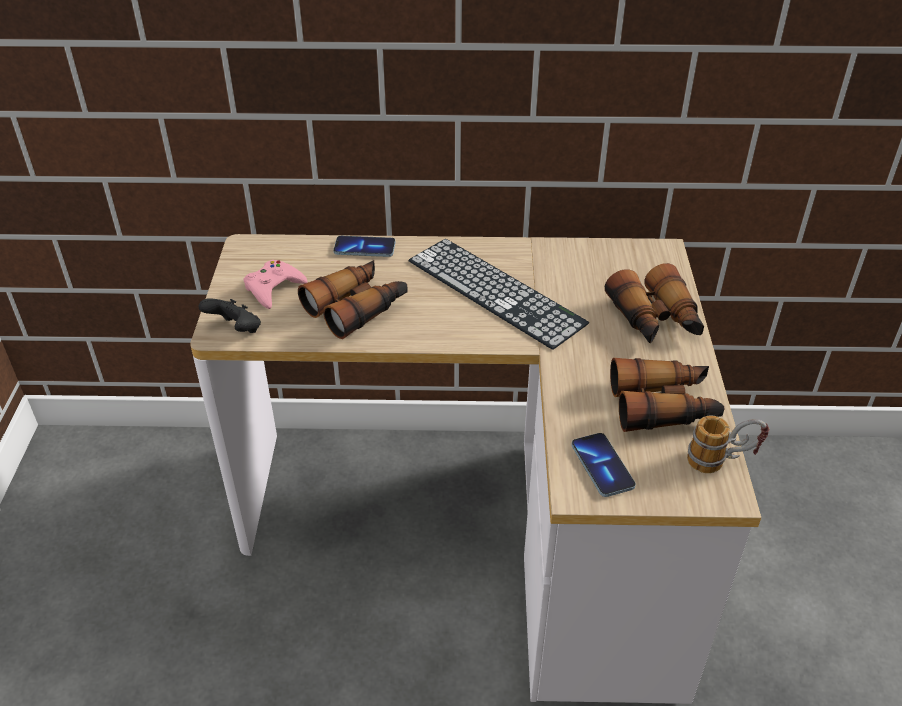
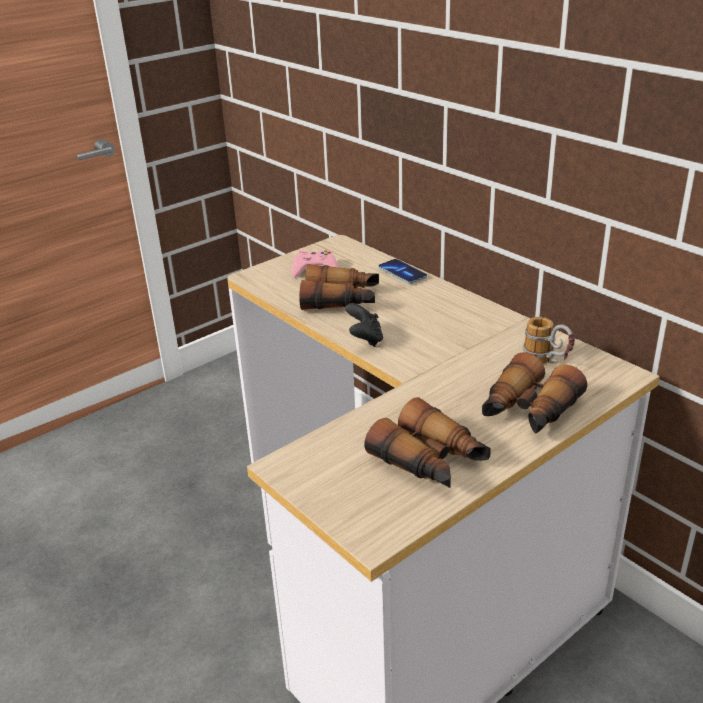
camera: 50 degrees right, 10 degrees down
black game controller [198,298,261,333] -> black game controller moved to [345,303,383,347]
keyboard [409,239,589,350] -> none
phone [571,433,636,497] -> none
mug [687,415,770,473] -> mug moved to [523,317,575,364]

